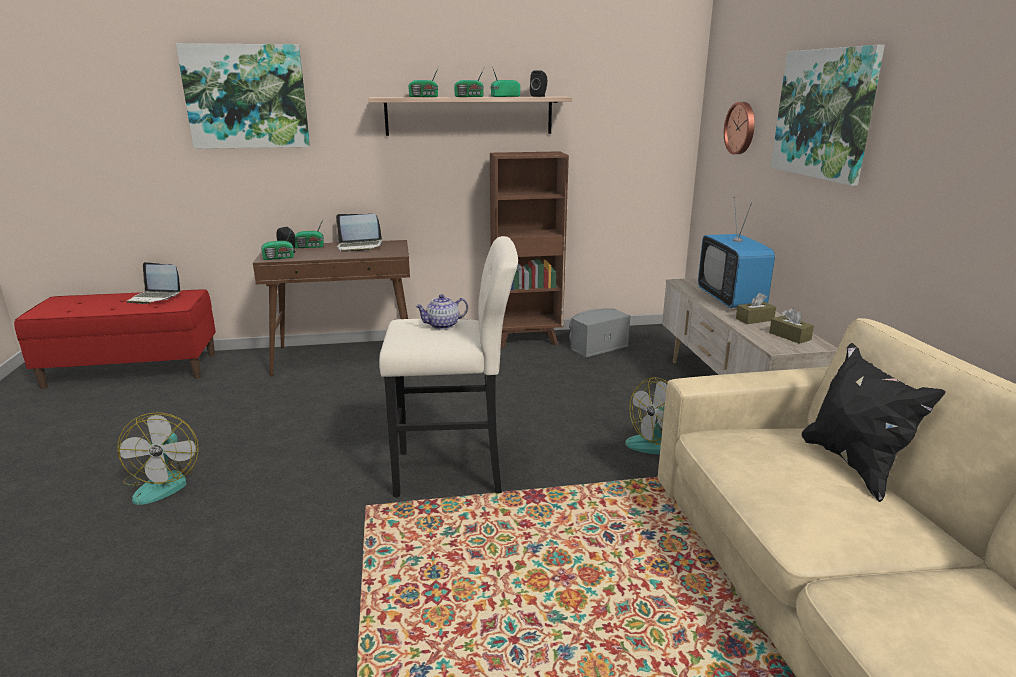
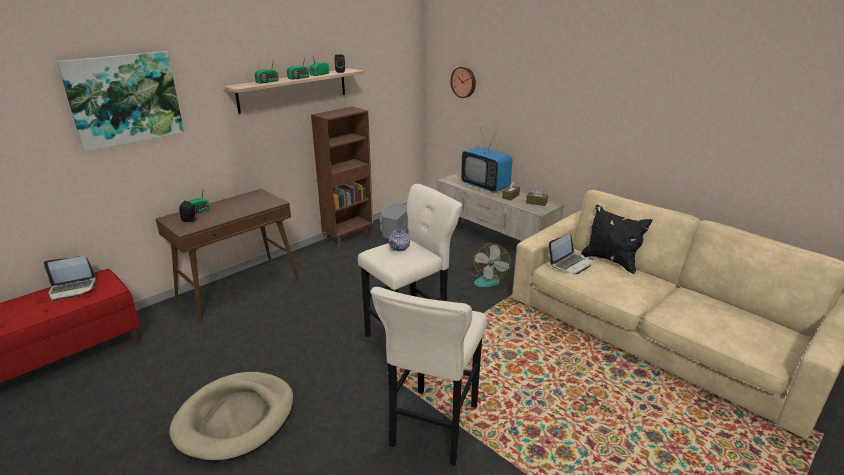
camera: 35 degrees left, 5 degrees up
fan [117,412,199,505] -> beige dog bed [169,372,294,461]
radio [261,228,294,260] -> none
laptop [336,214,383,252] -> laptop moved to [549,233,593,274]
picture [771,45,885,186] -> none
none -> beige stool [370,287,487,466]

